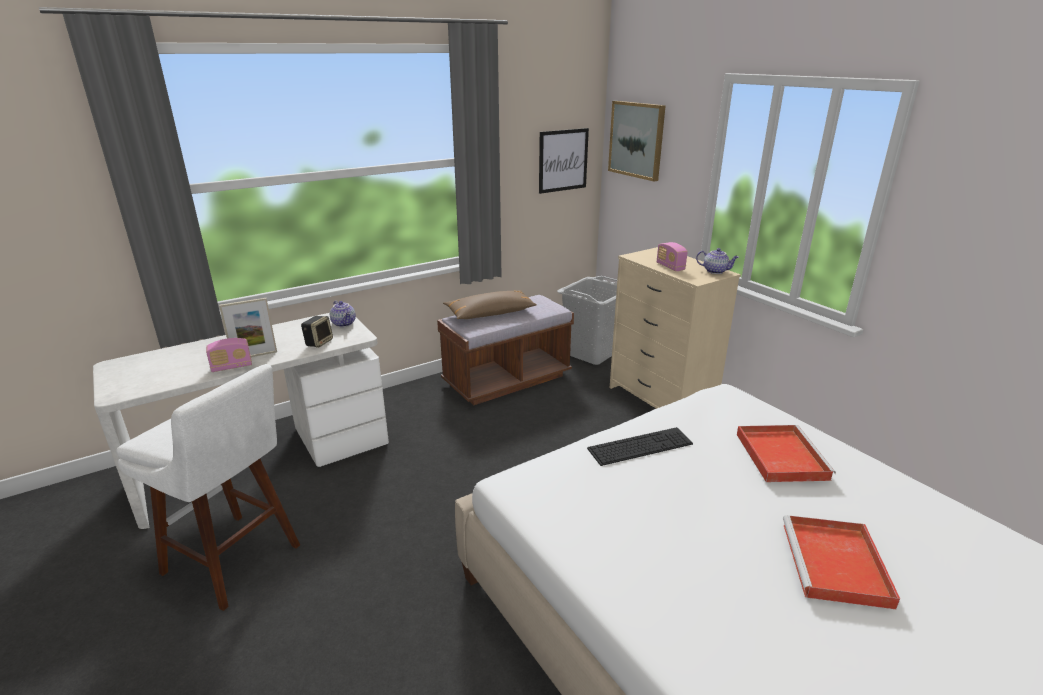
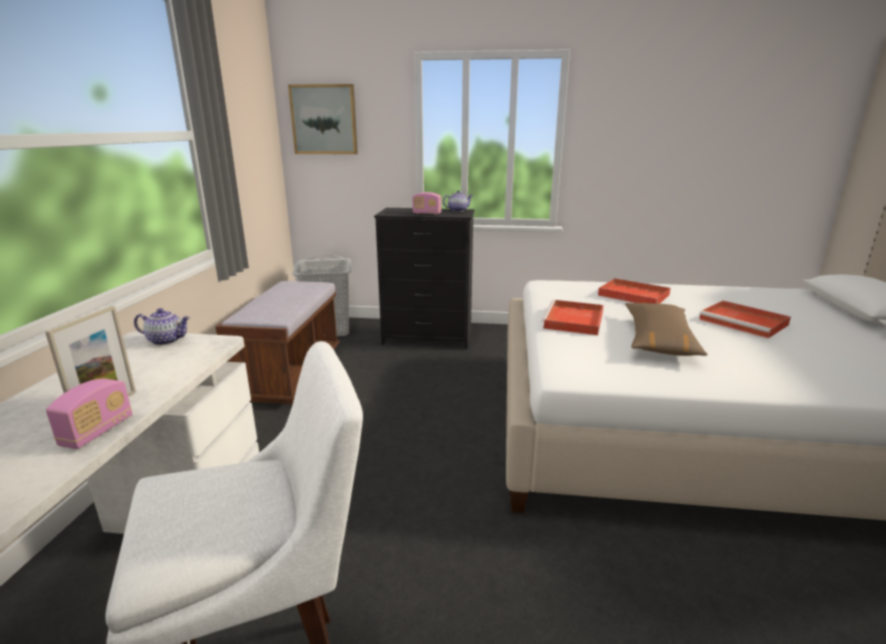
camera: 50 degrees left, 5 degrees down
speaker [301,316,333,348] -> none
brown pillow [443,290,537,319] -> brown pillow moved to [625,303,708,356]
picture [539,128,589,194] -> none
keyboard [587,427,693,466] -> red tray [542,300,604,335]
beige dresser [610,247,741,409] -> black dresser [374,208,475,349]

